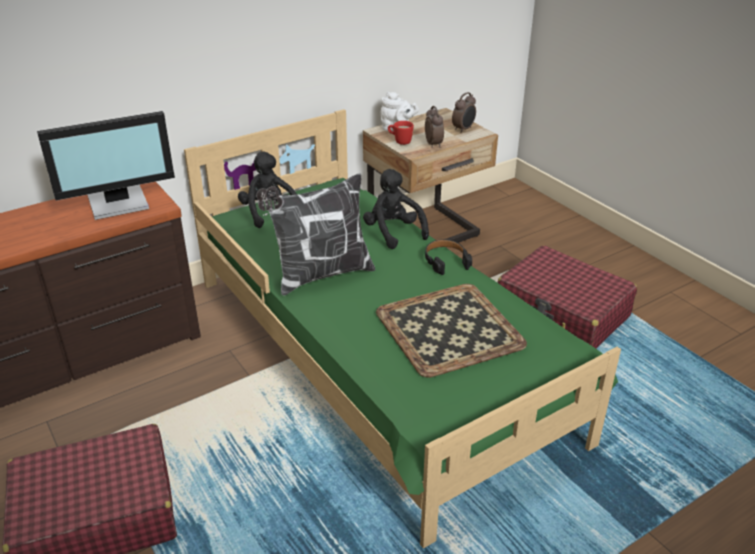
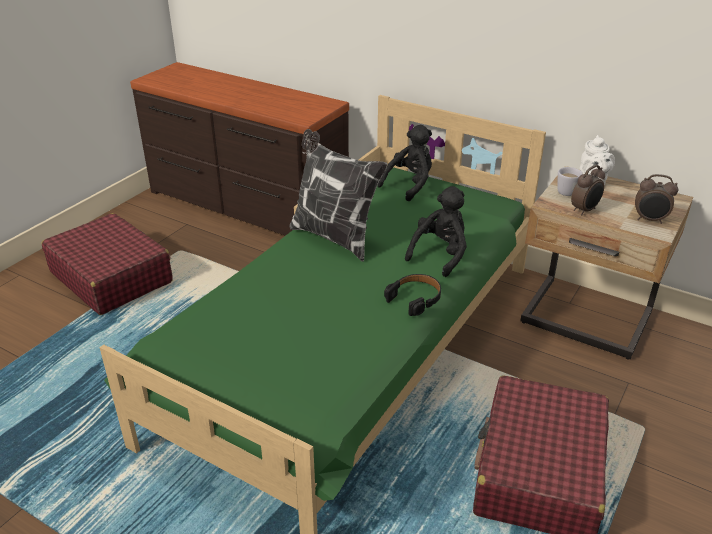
camera: 65 degrees right, 0 degrees up
monitor [37,111,175,220] -> none
tray [376,284,527,378] -> none
red mug [388,121,414,145] -> white mug [557,167,583,196]

